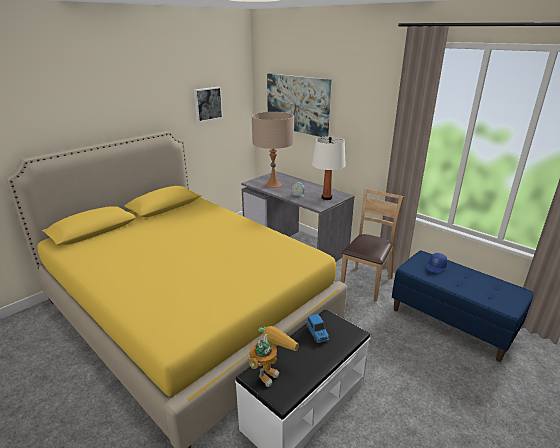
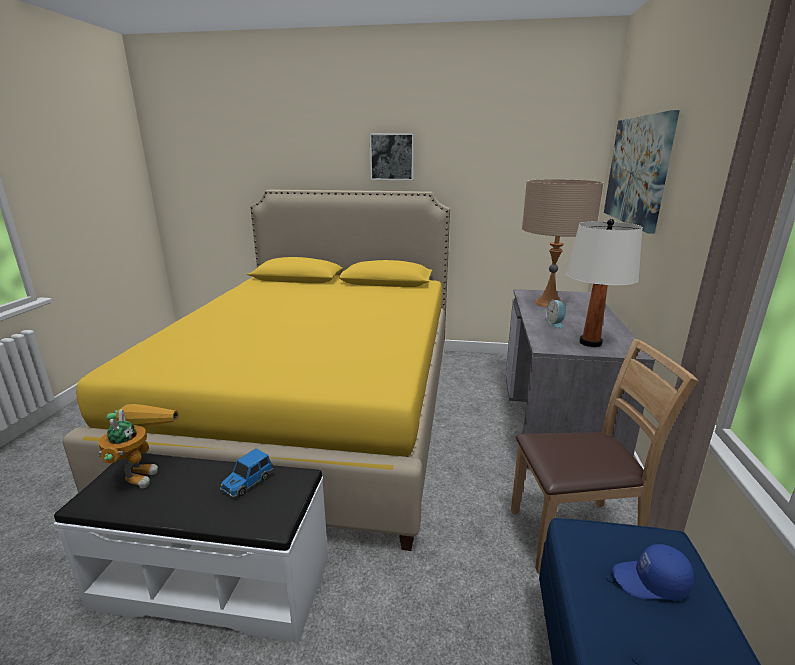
camera: 55 degrees right, 5 degrees down
picture [194,87,223,122] -> picture moved to [370,133,414,180]
toy robot [248,326,299,387] -> toy robot turned 90 degrees counterclockwise [99,404,179,488]

